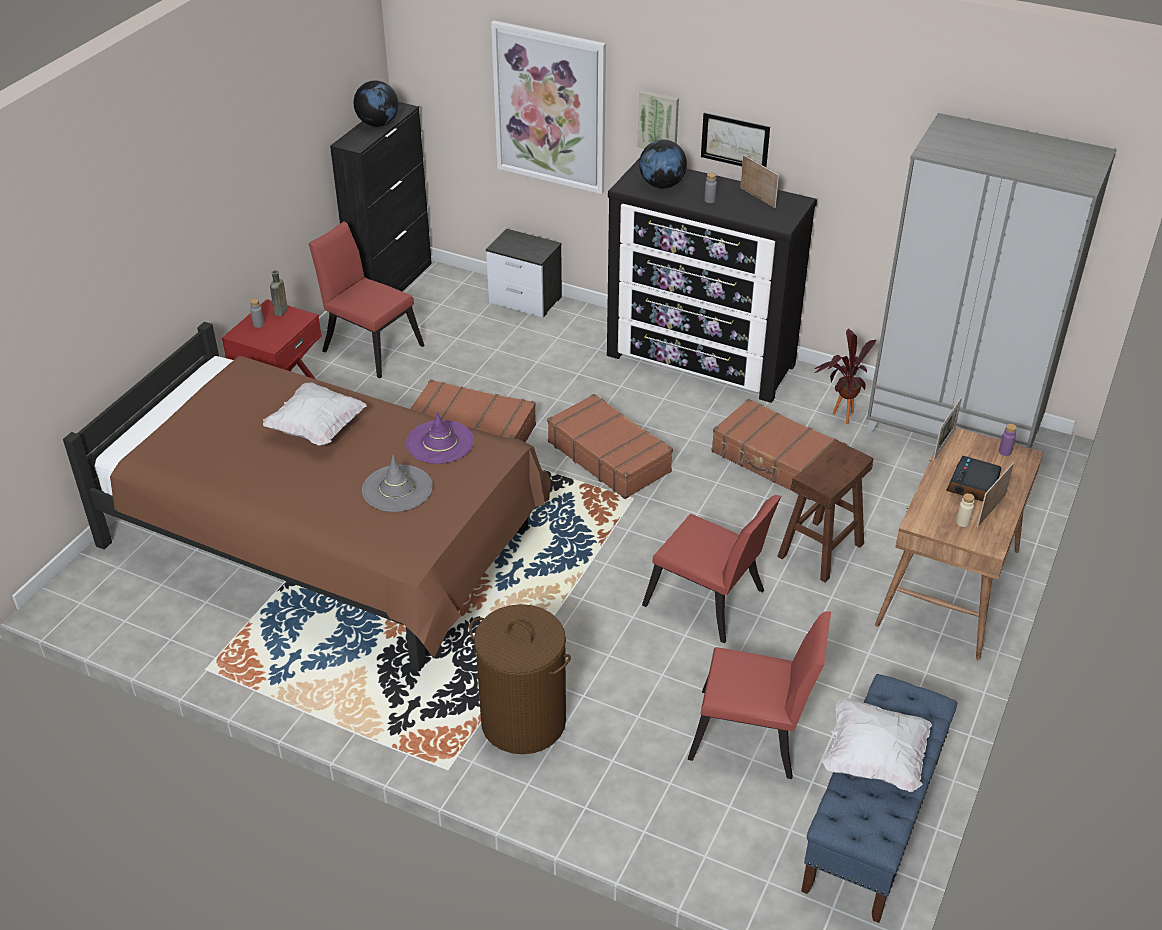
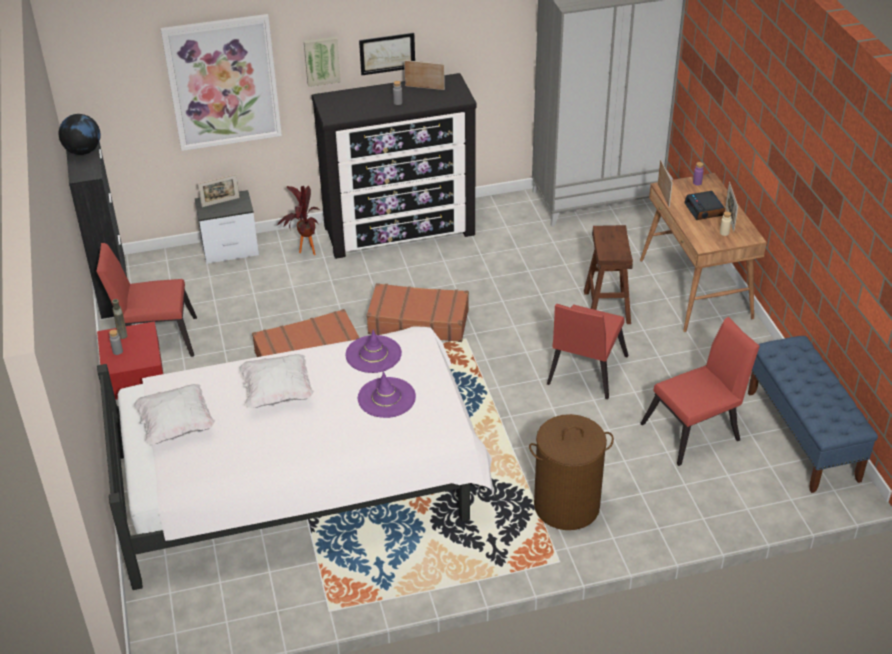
camera: 40 degrees left, 0 degrees up
brown bed [63,322,551,671] -> white bed [97,326,494,590]
grey hat [362,455,433,512] -> purple hat [358,371,416,418]
globe [639,140,687,188] -> none
red chair [642,495,781,643] -> red chair turned 120 degrees clockwise [547,304,629,399]
brown suitcase [711,399,847,500] -> none
potted plant [815,329,876,424] -> potted plant moved to [277,186,320,255]
white pillow [821,698,932,792] -> white pillow moved to [134,384,215,445]
none -> picture frame [198,174,240,207]

